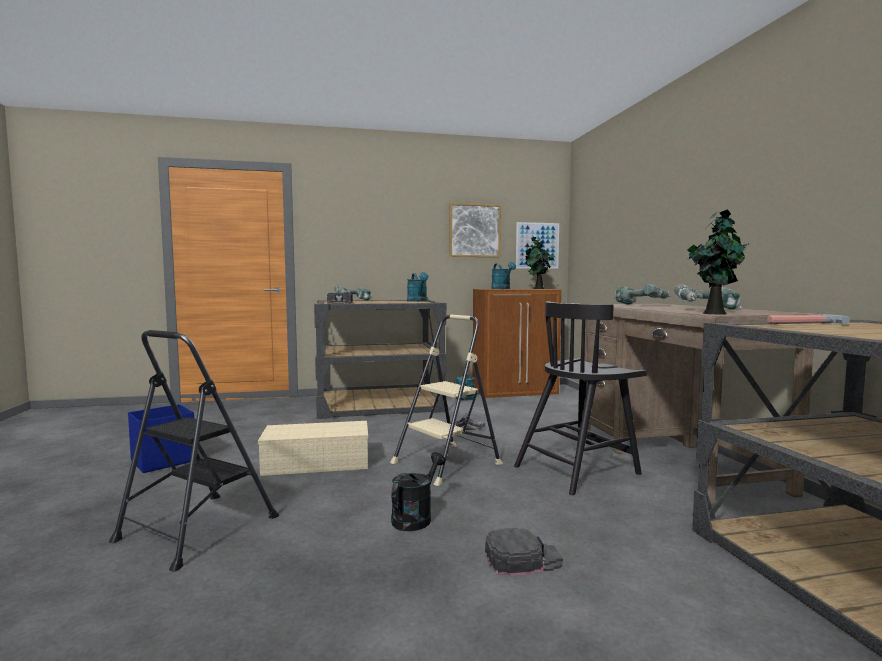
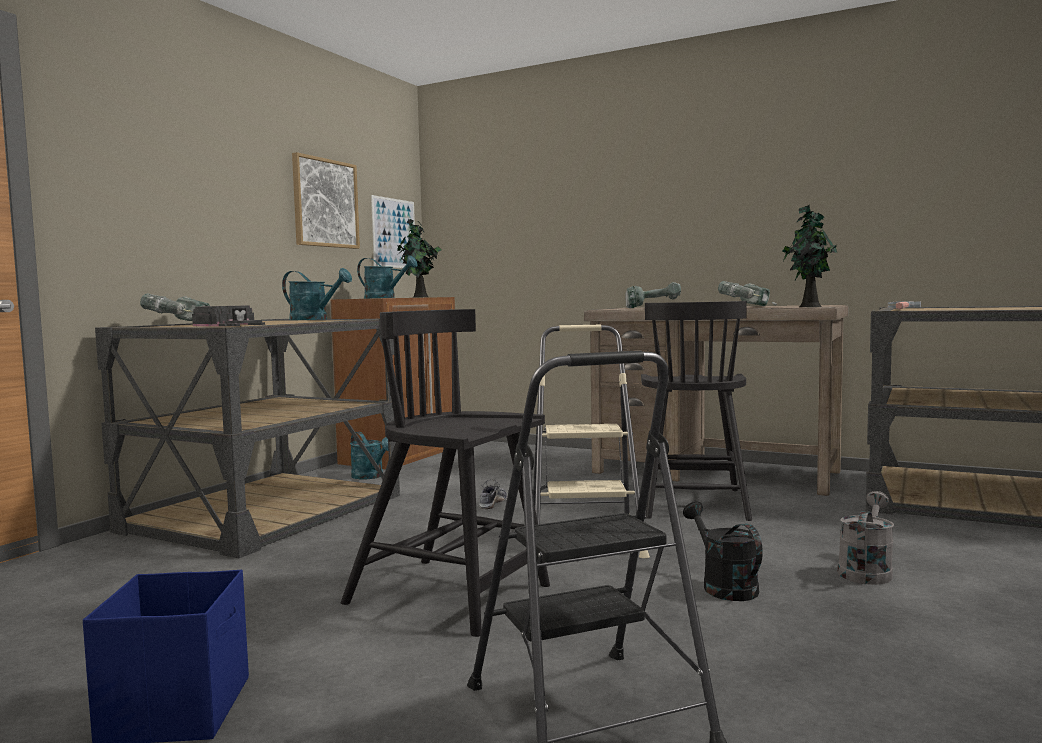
camera: 50 degrees left, 0 degrees up
beige storage box [258,421,368,476] -> black chair [341,309,550,637]
black cap [485,528,563,576] -> grey watering can [838,491,894,585]

